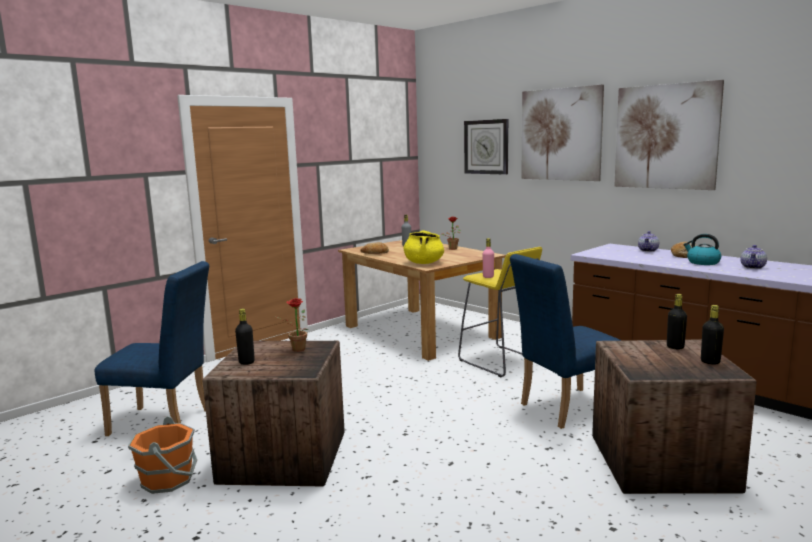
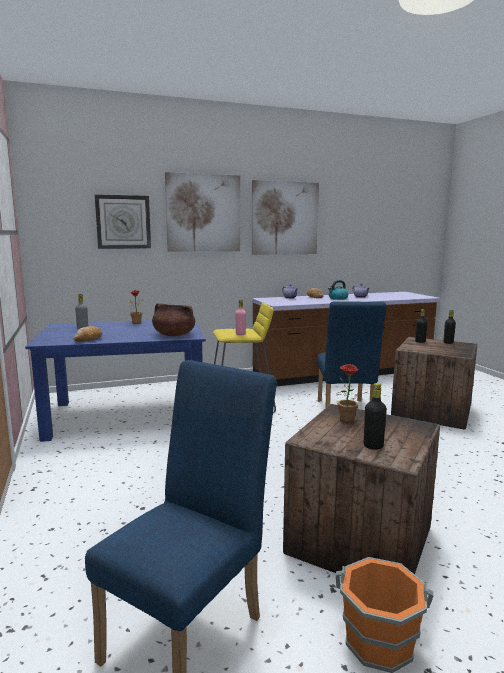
camera: 65 degrees left, 0 degrees up
brown dining table [338,240,506,361] -> blue dining table [25,320,206,442]
yellow cooking pot [403,230,444,264] -> brown cooking pot [152,303,195,336]

